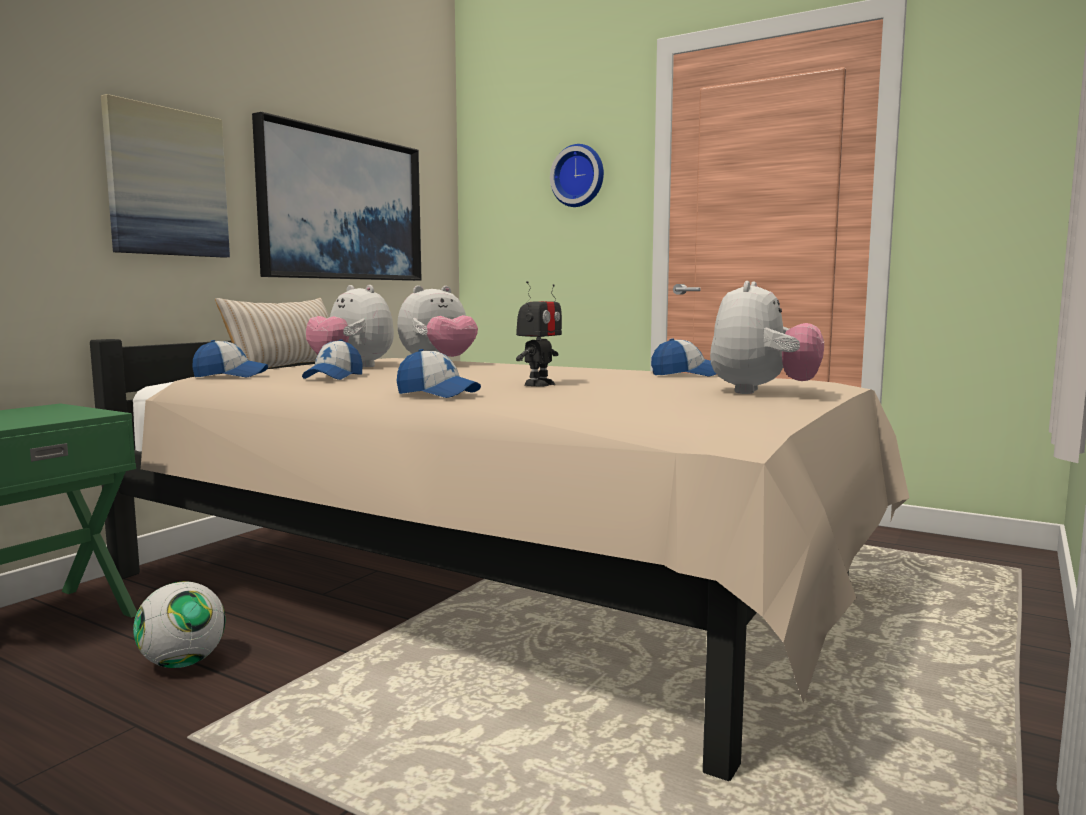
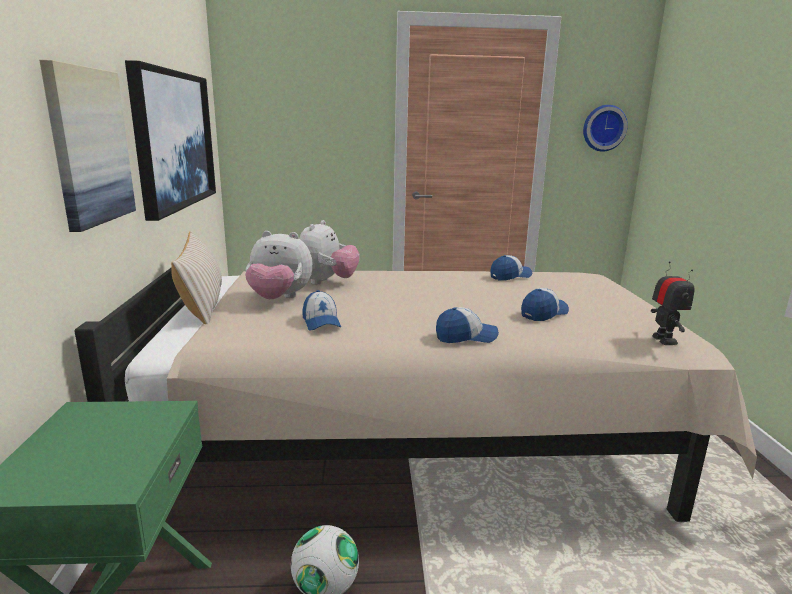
camera: 35 degrees left, 10 degrees up
cap [192,340,268,377] -> cap moved to [521,288,569,321]
toy robot [516,281,562,386] -> toy robot moved to [651,261,694,345]
wall clock [550,144,604,207] -> wall clock moved to [583,105,628,152]
plush toy [710,281,824,394] -> none

